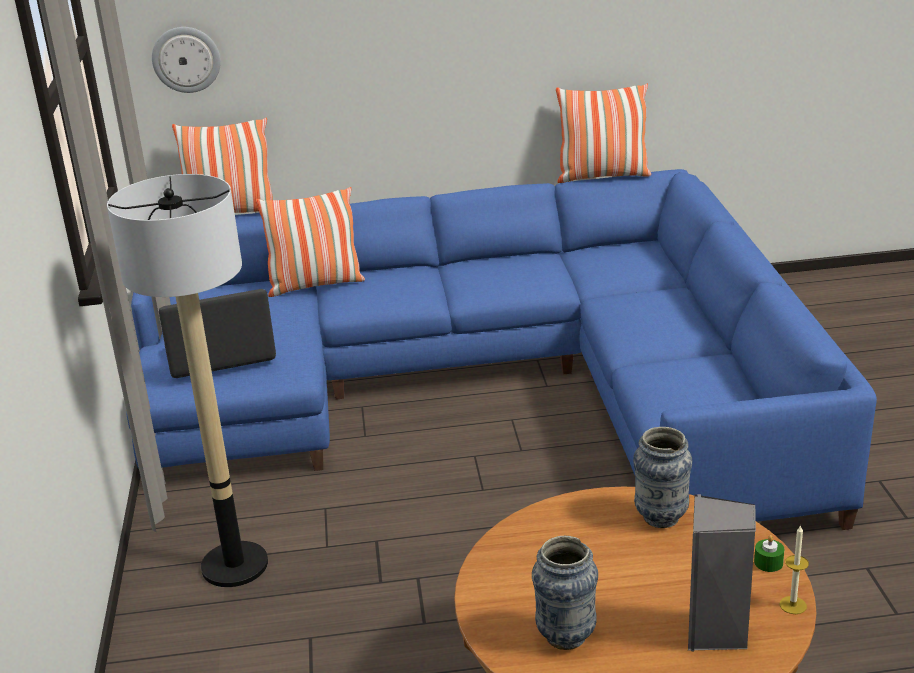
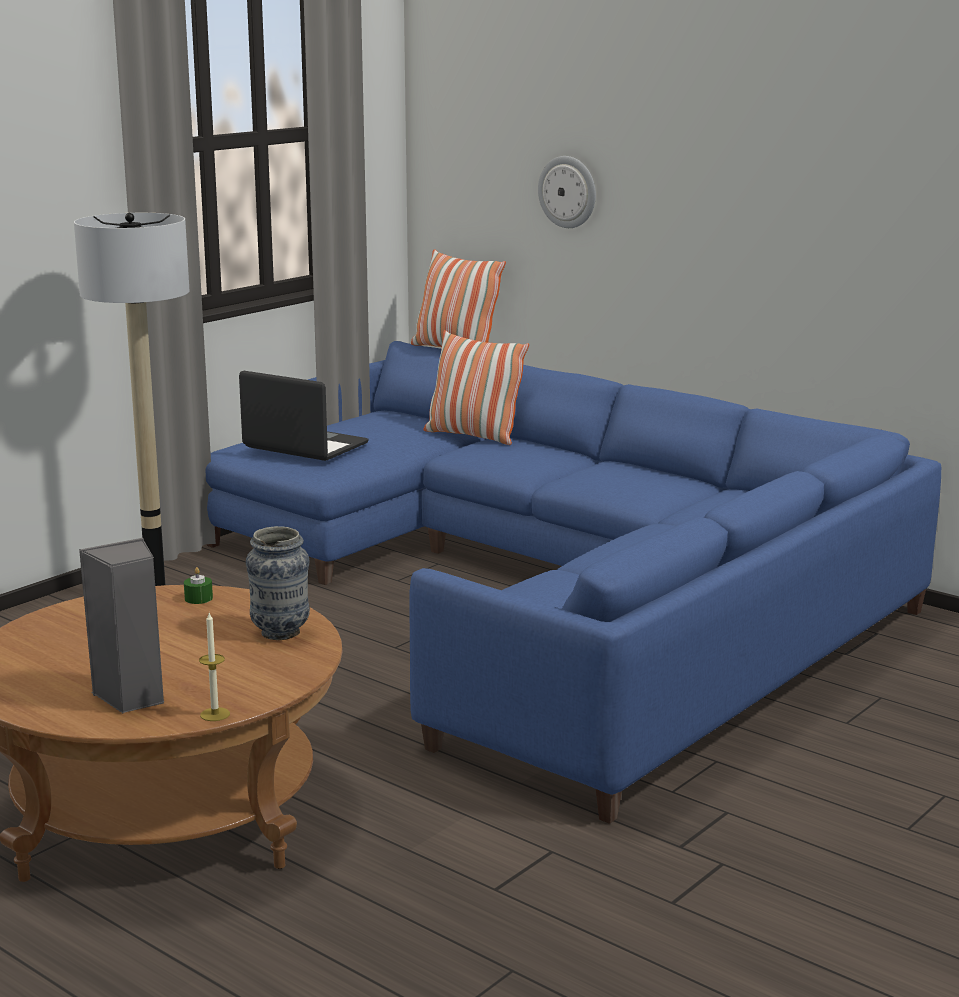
camera: 45 degrees right, 10 degrees down
wall clock [152,27,221,93] -> wall clock moved to [538,156,596,228]
vase [532,536,598,650] -> none
pillow [556,84,651,183] -> none
green candle [754,535,784,572] -> green candle moved to [184,567,213,604]

